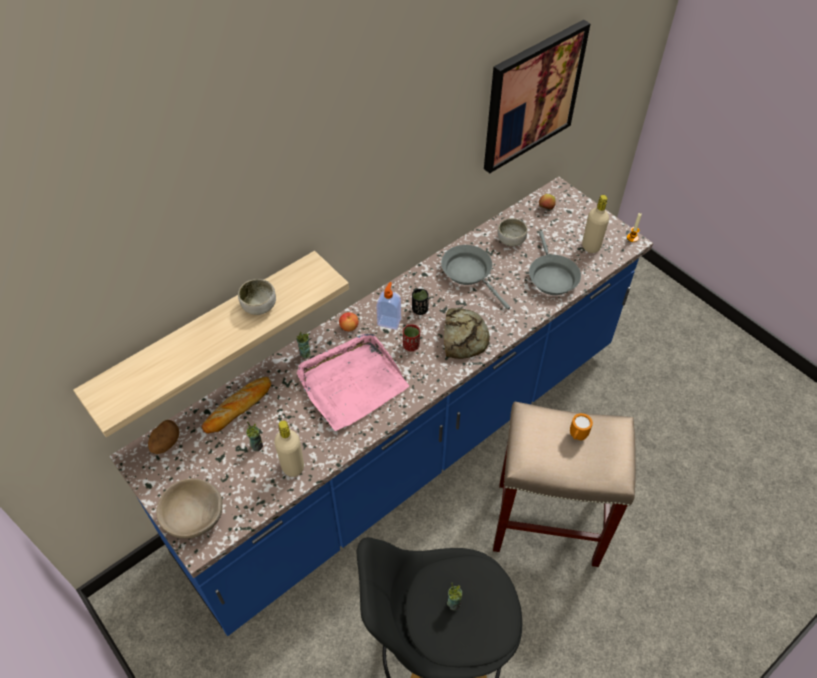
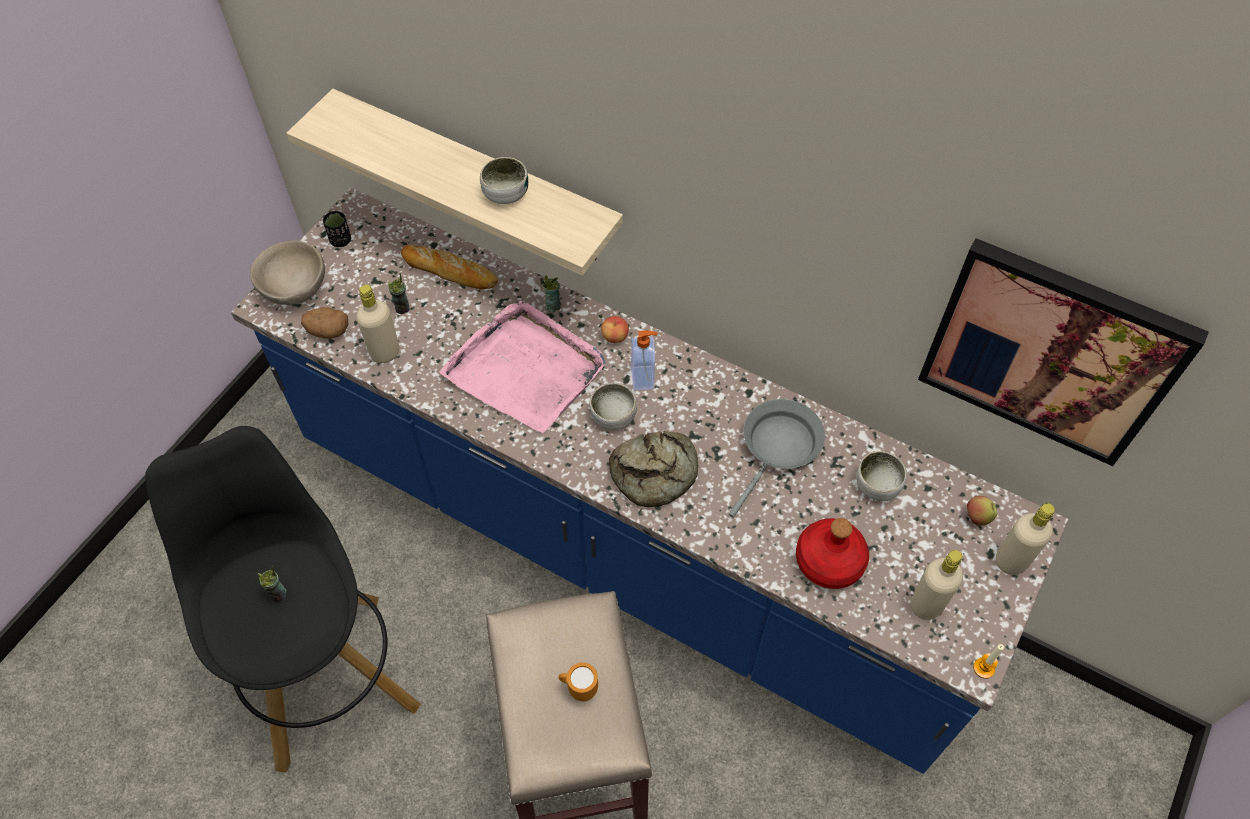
camera: 70 degrees right, 5 degrees up
potato [148,420,179,454] -> potato moved to [301,307,348,339]
red cup [403,324,420,351] -> bowl [589,383,637,430]
black cup [412,289,429,315] -> black cup moved to [323,211,351,247]
grey frying pan [529,231,581,295] -> red bottle [796,518,869,589]
none -> beige bottle [996,503,1055,575]

